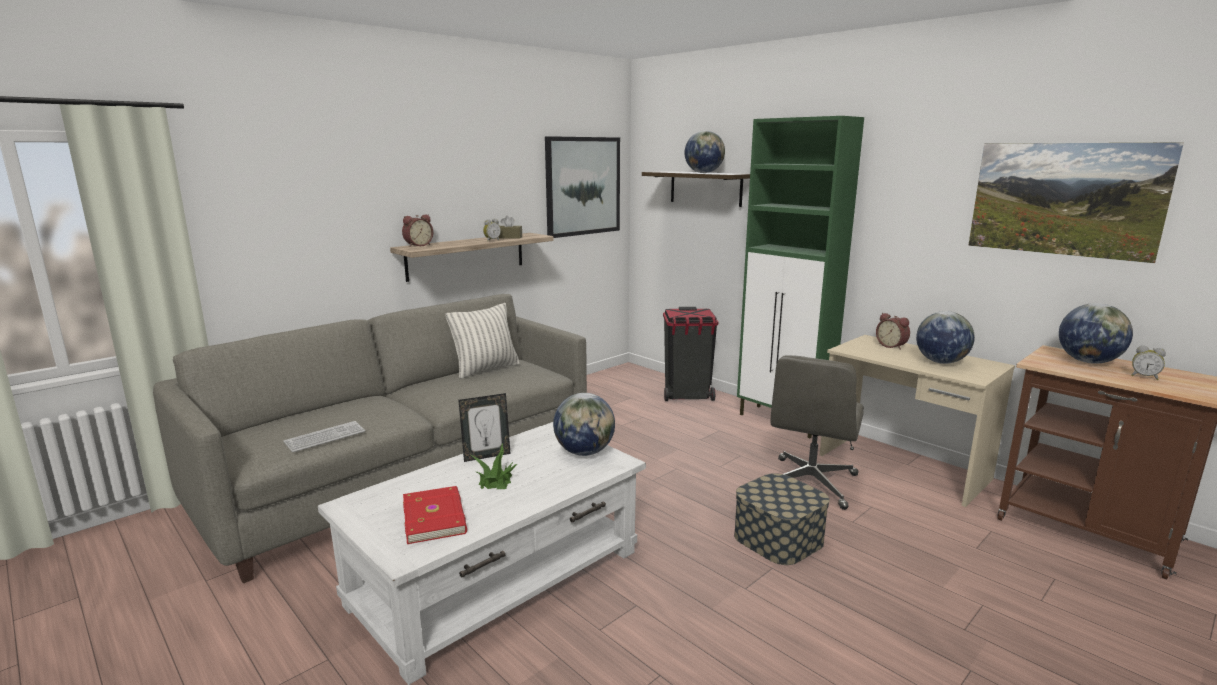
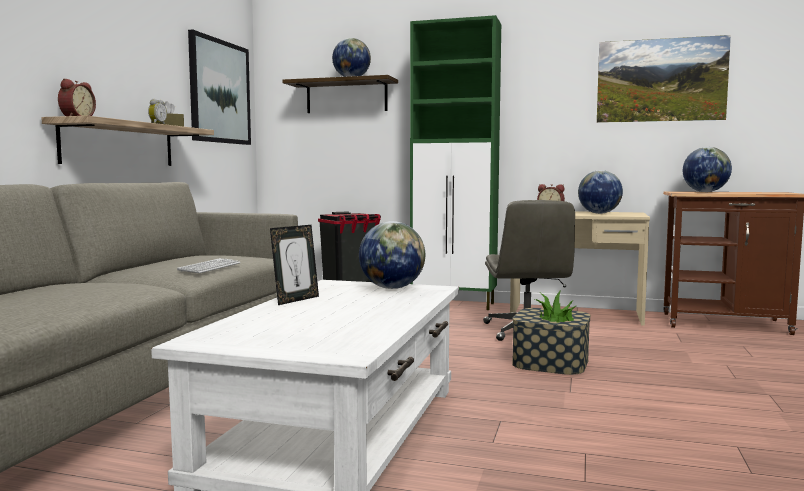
camera: 30 degrees left, 10 degrees down
keyboard [283,421,365,452] -> keyboard moved to [177,258,241,273]
red book [403,486,467,544] -> none
pillow [446,303,520,379] -> none
potted plant [471,444,517,489] -> potted plant moved to [535,289,576,323]
alarm clock [1131,346,1166,380] -> none

